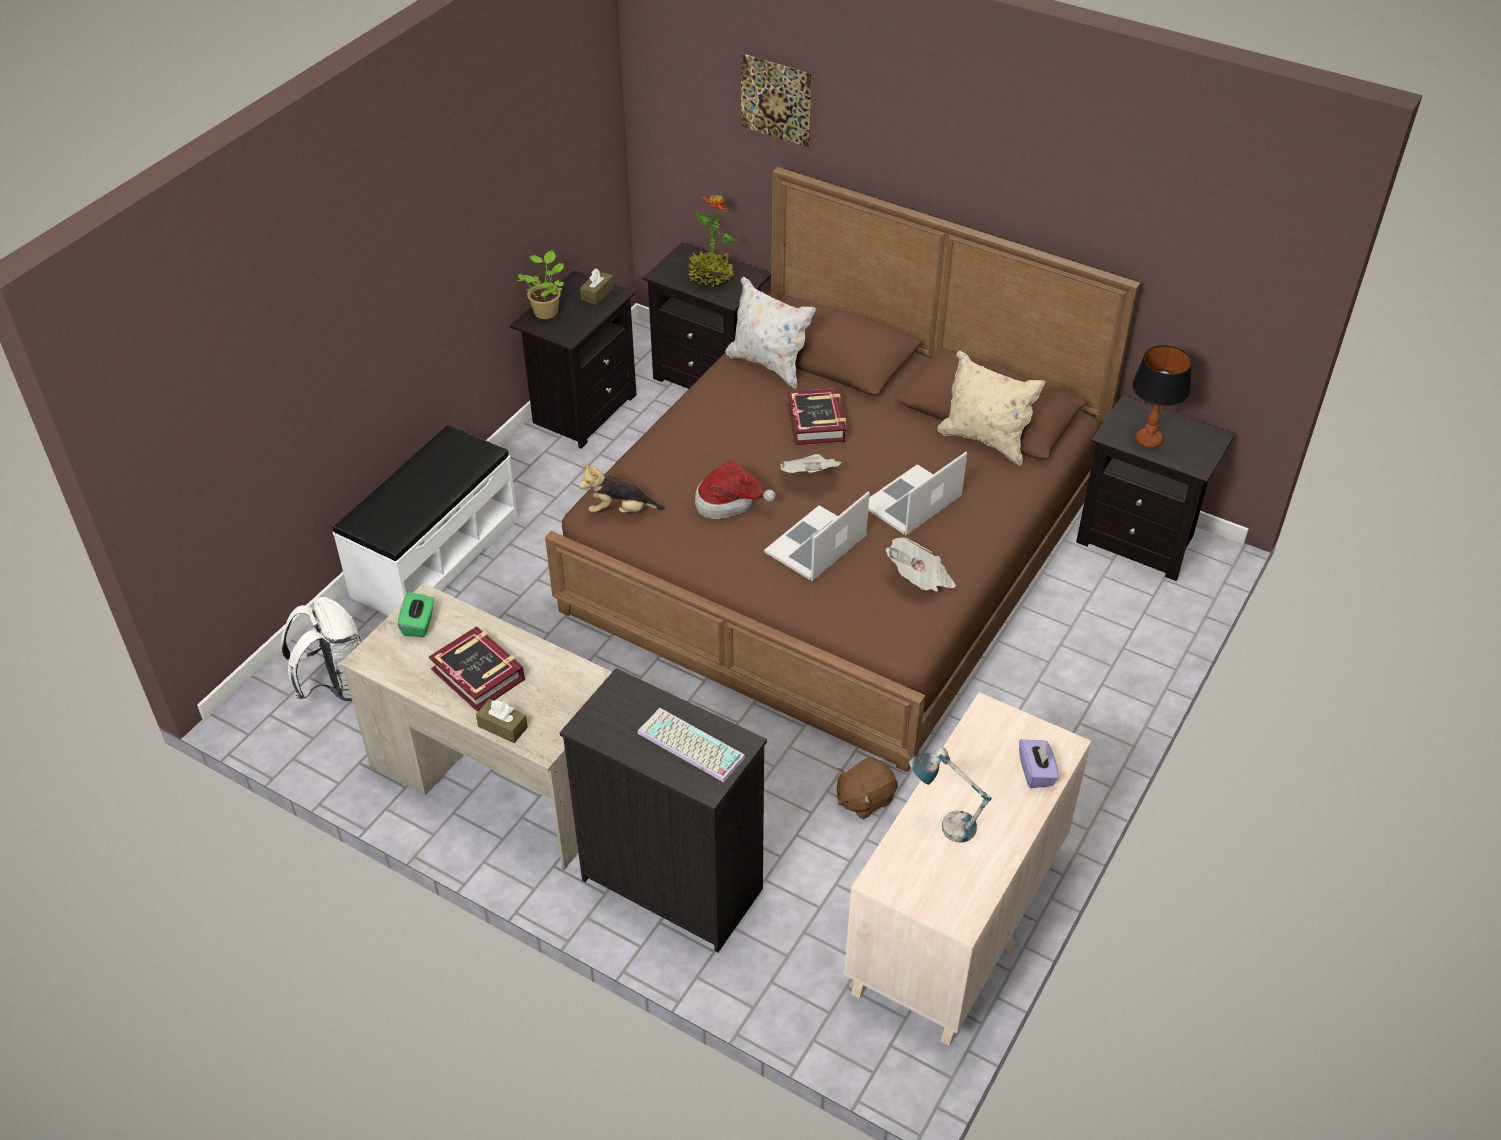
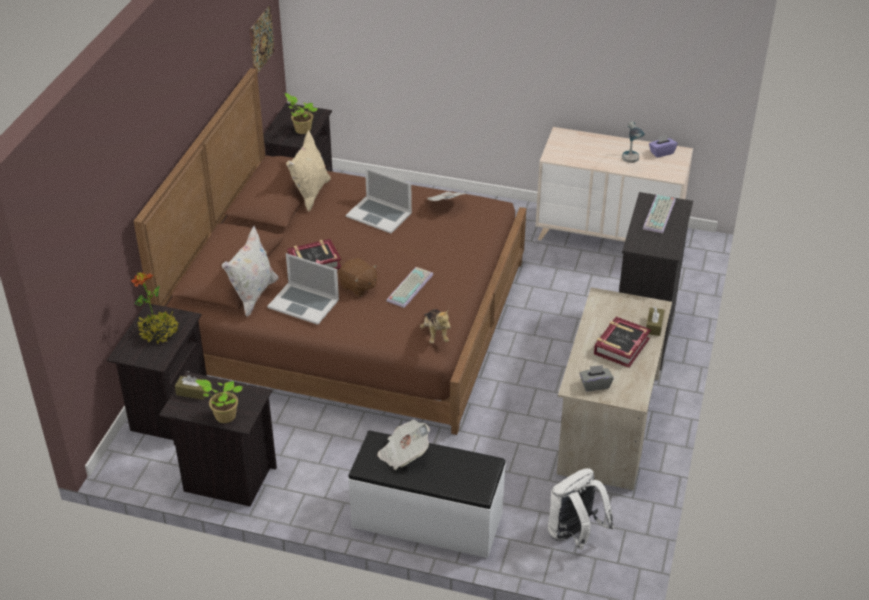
camera: 105 degrees left, 5 degrees down
green tissue box [398,592,434,637] -> grey tissue box [579,365,614,391]
hat [695,461,776,519] -> keyboard [386,267,433,308]
picture [741,53,812,147] -> picture moved to [250,5,275,74]
laptop [764,491,869,581] -> laptop moved to [267,253,339,325]
newspaper [780,454,842,473] -> newspaper moved to [378,420,430,470]
brown plush toy [837,757,898,820] -> brown plush toy moved to [338,258,377,297]
purple tissue box [1019,739,1059,788] -> purple tissue box moved to [649,134,678,158]
table lamp [1132,345,1192,448] -> potted plant [285,93,318,134]

